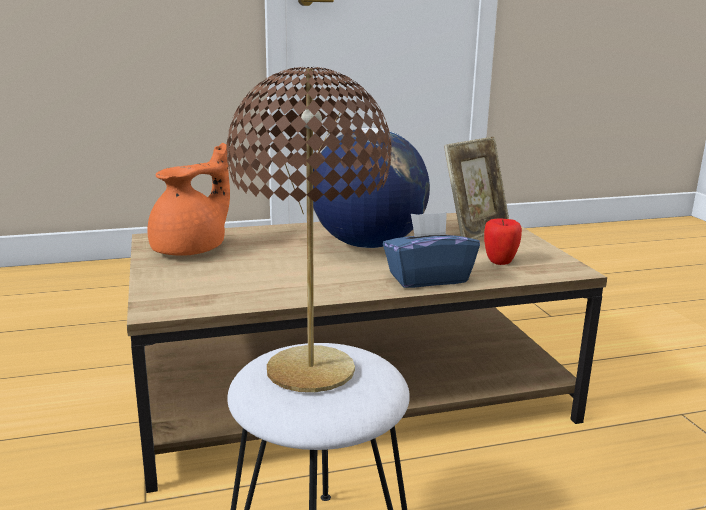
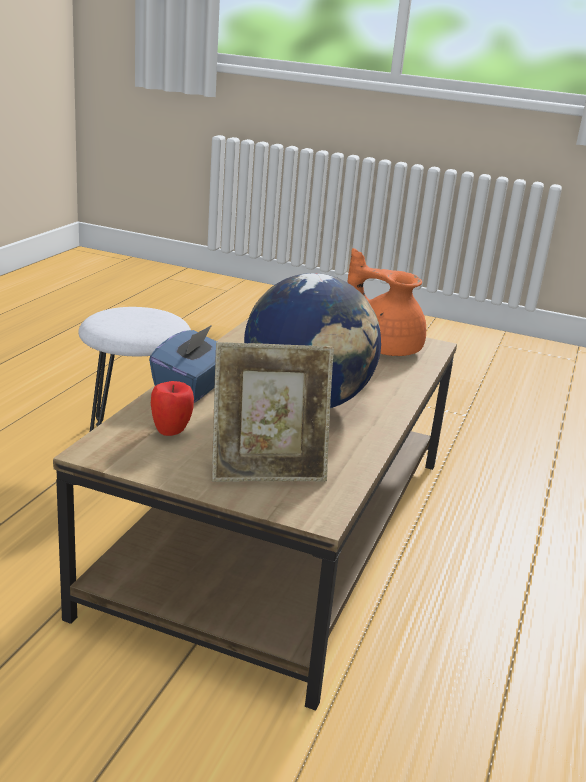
camera: 125 degrees right, 5 degrees up
orange teapot [147,143,230,256] -> orange teapot turned 135 degrees clockwise [347,248,426,356]
brown table lamp [227,67,392,392] -> none
picture frame [444,136,509,239] -> picture frame turned 90 degrees counterclockwise [212,342,334,482]

